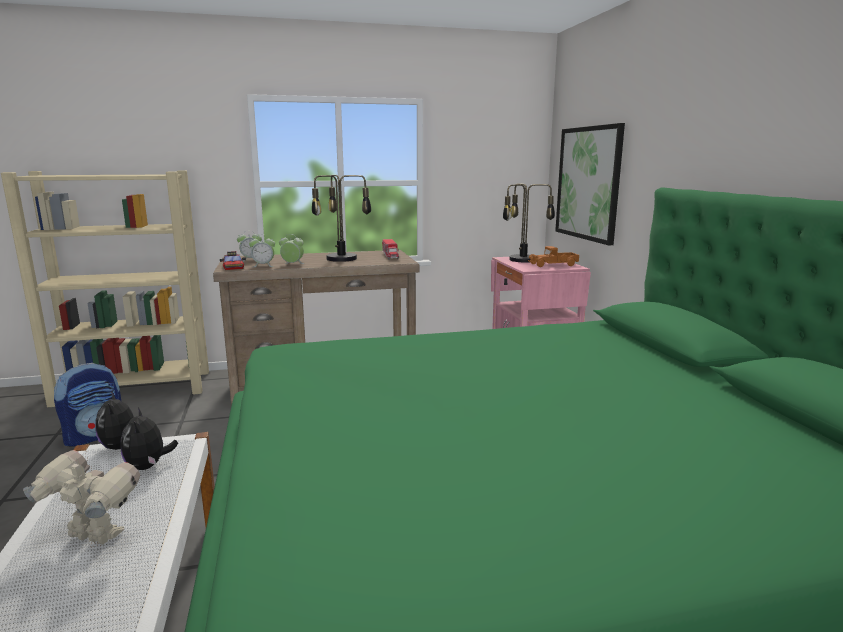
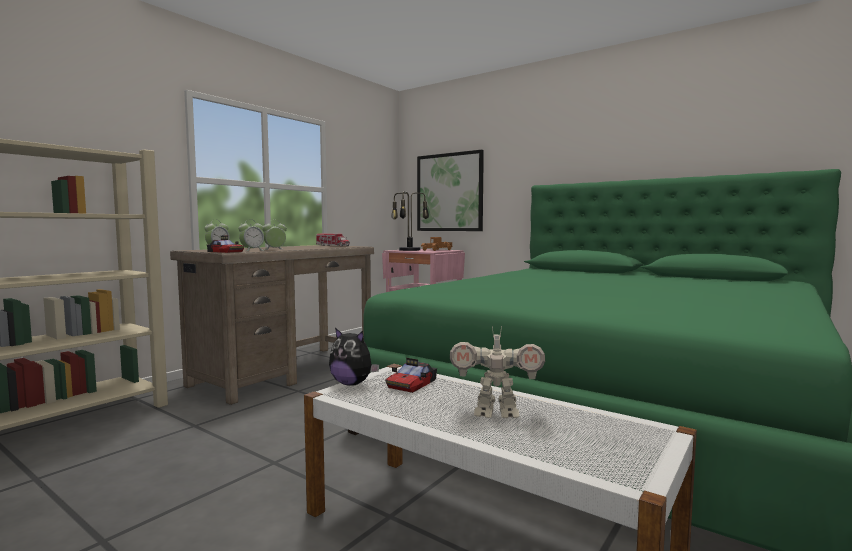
camera: 40 degrees left, 10 degrees down
toy robot [23,450,140,545] -> toy robot turned 150 degrees counterclockwise [450,326,545,418]
backpack [54,363,121,447] -> none
plush toy [121,407,178,470] -> toy car [385,358,437,393]
table lamp [312,175,371,262] -> none

